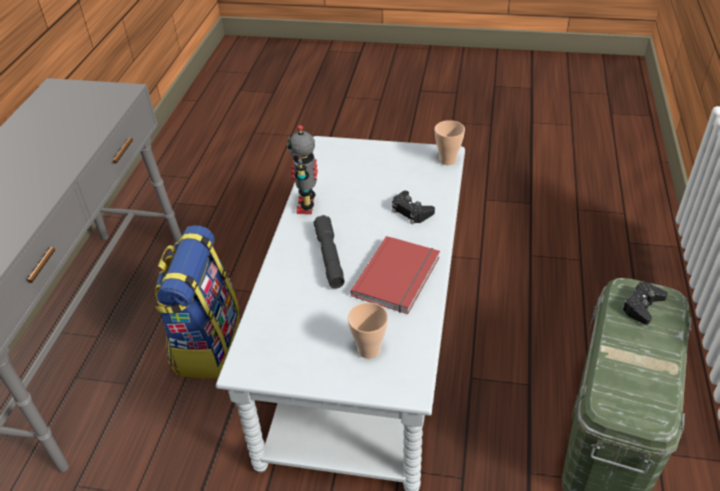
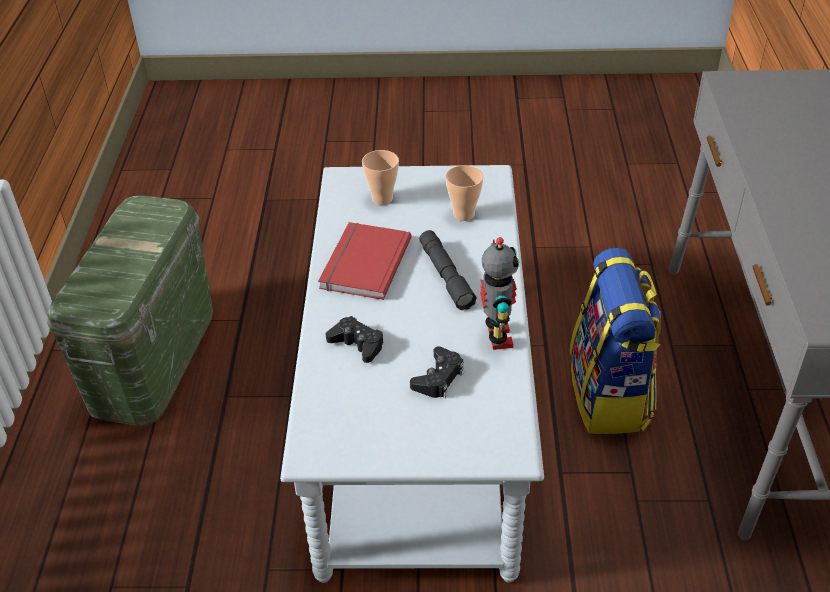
camera: 170 degrees right, 0 degrees up
cup [434,120,465,165] -> cup moved to [446,165,483,221]
black game controller [621,282,668,325] -> black game controller moved to [410,346,464,398]

